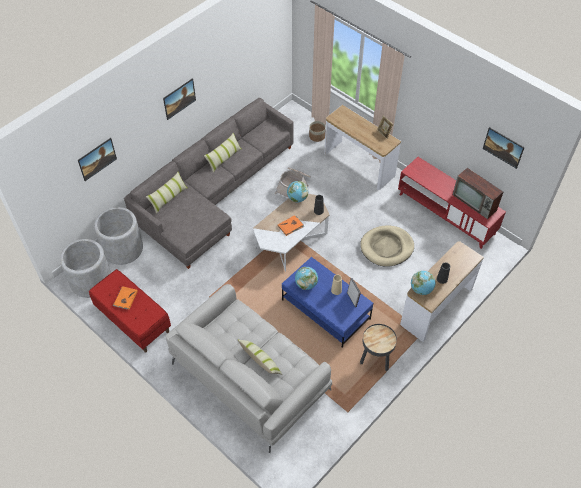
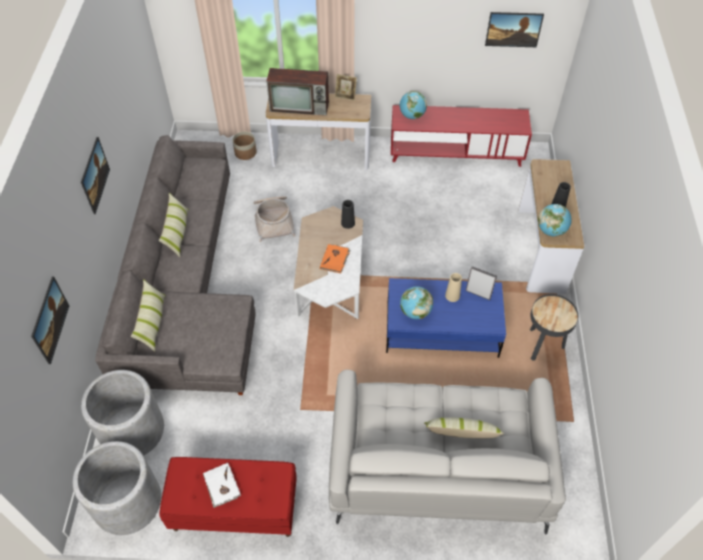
camera: 40 degrees left, 0 degrees up
orange book [113,286,138,310] -> white book [203,463,241,508]
globe [287,181,308,202] -> globe moved to [400,91,427,119]
beige dog bed [360,225,414,267] -> none
television [453,168,503,219] -> television moved to [266,68,329,116]

